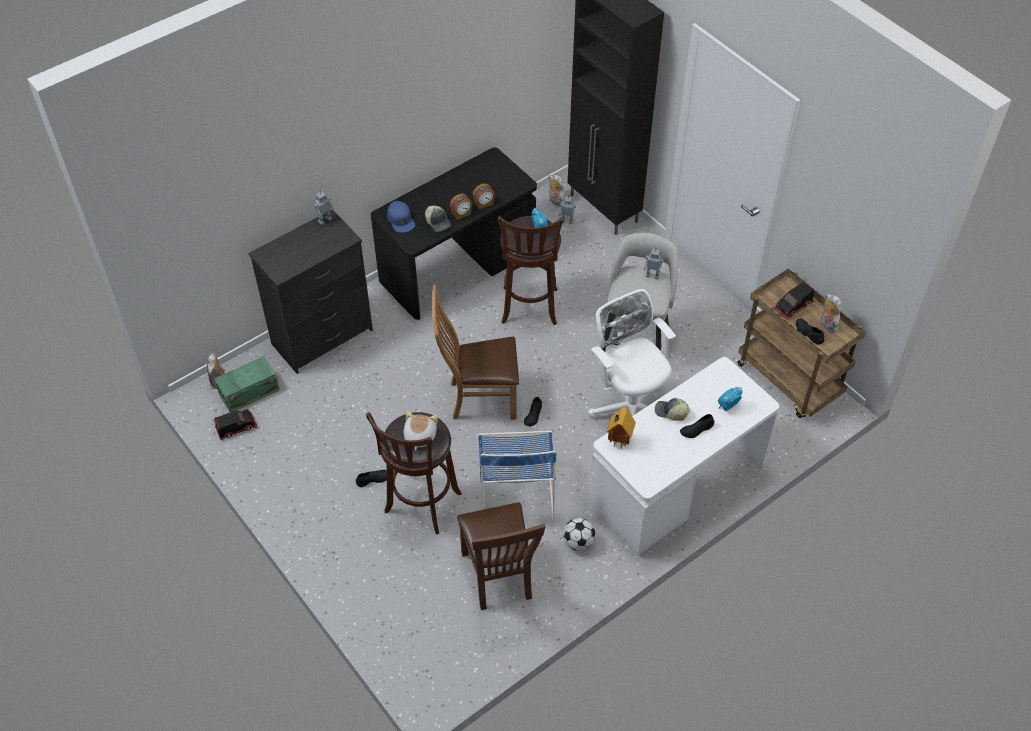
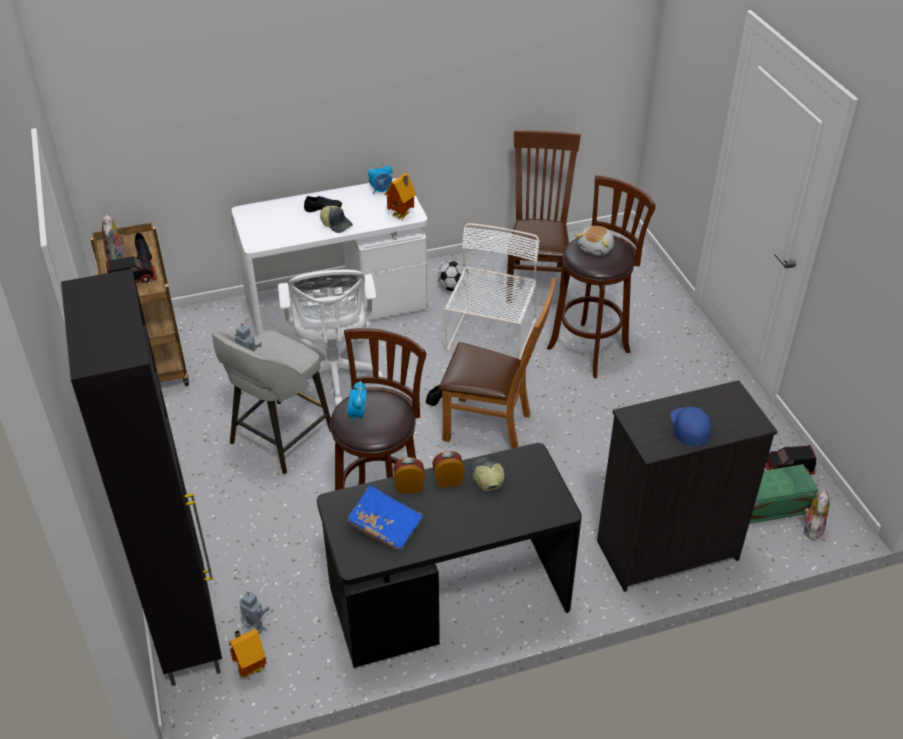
camera: 160 degrees left, 10 degrees down
toy robot [314,191,335,225] -> none
black shoe [356,470,387,487] -> none
blue cap [387,201,415,233] -> blue cap moved to [670,407,711,447]
blue chair [478,431,557,522] -> white chair [444,223,539,359]
plush toy [548,174,565,207] -> toy house [229,629,267,678]
alarm clock [718,387,742,411] -> alarm clock moved to [368,163,393,195]
none -> blue book [347,485,423,552]

